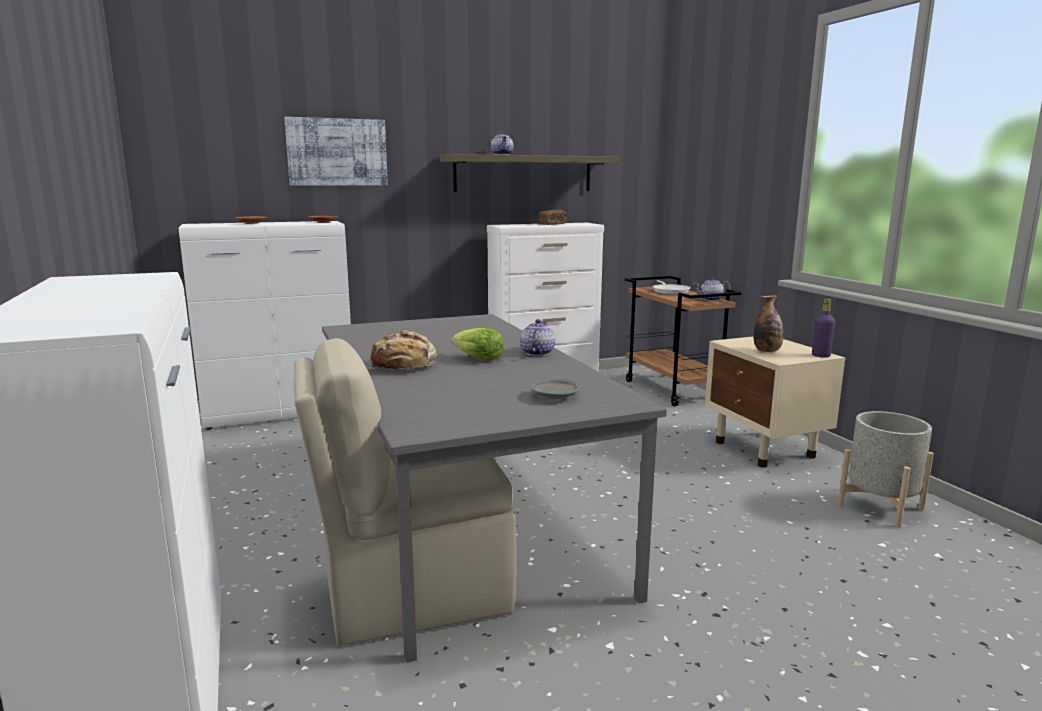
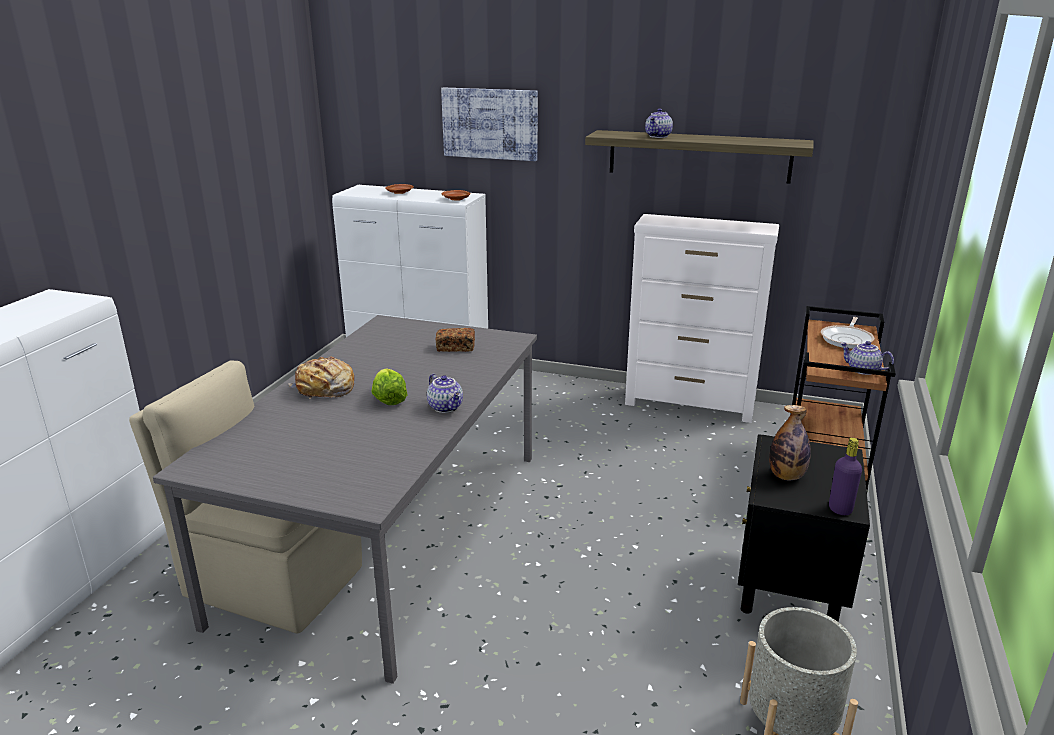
camera: 40 degrees right, 10 degrees up
teapot [520,319,555,356] -> teapot turned 90 degrees clockwise [427,374,463,413]
grey plate [531,379,581,399] -> none
bread [538,209,567,225] -> bread moved to [436,328,475,352]
beige nightstand [705,337,845,468] -> black nightstand [738,434,870,622]

